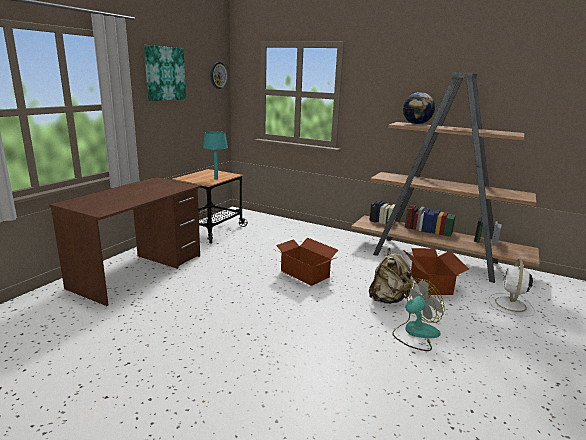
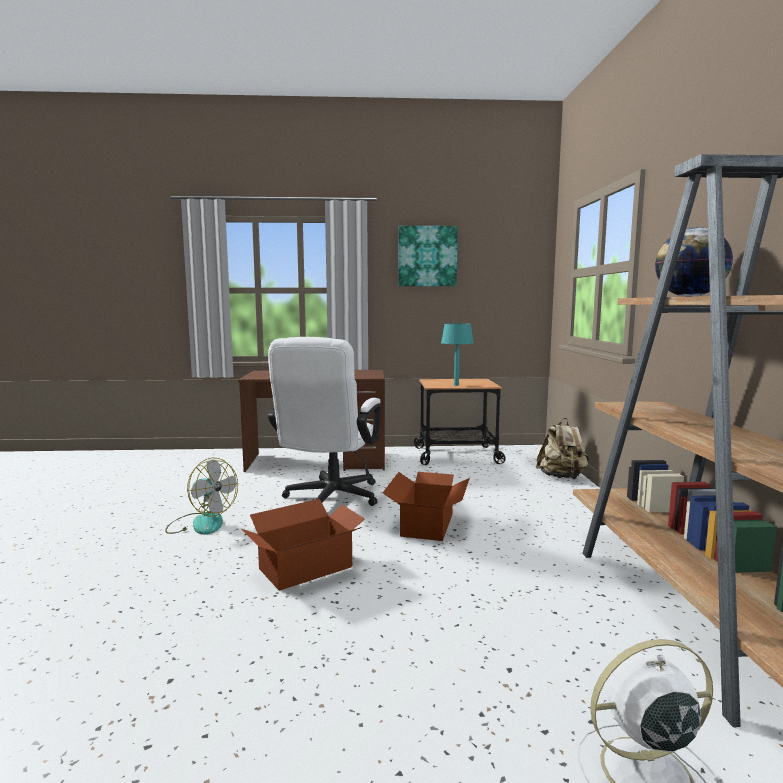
camera: 60 degrees right, 10 degrees down
wall clock [210,62,228,89] -> none
beige backpack [369,248,414,304] -> beige backpack moved to [536,418,589,479]
fan [392,278,445,351] -> fan moved to [165,458,238,535]
cardboard box [404,248,469,295] -> cardboard box moved to [242,499,365,591]
none -> white office chair [268,337,381,506]

